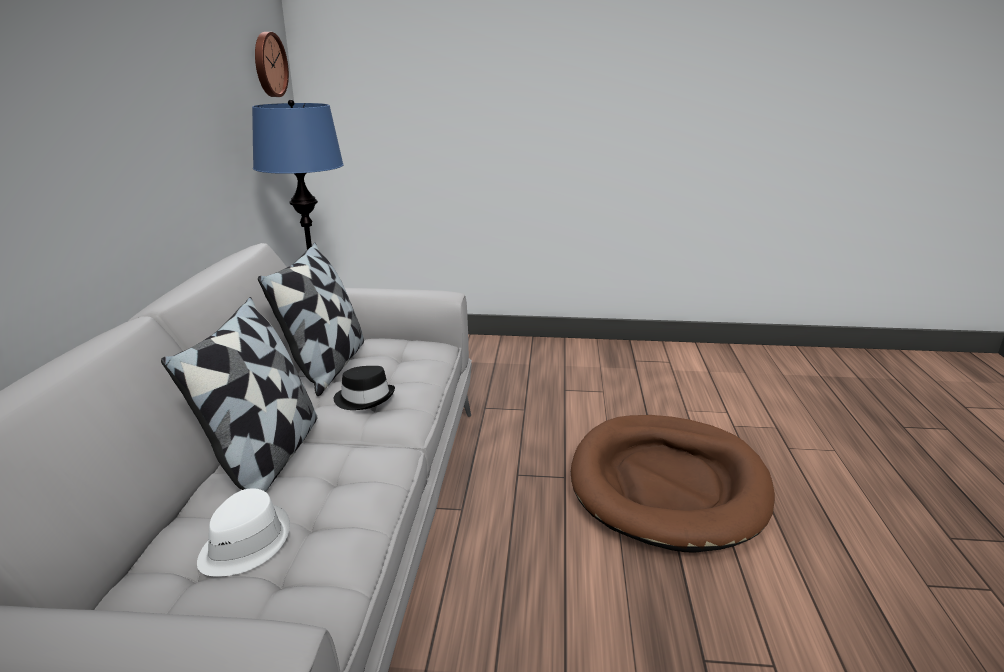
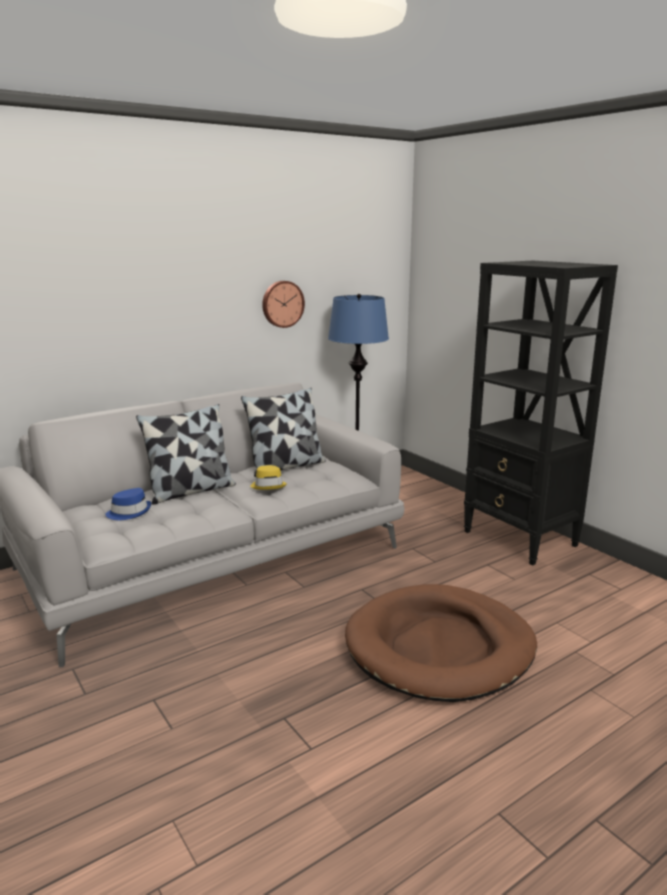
camera: 50 degrees right, 5 degrees down
white hat [197,488,290,577] -> blue hat [105,488,152,520]
wall clock [255,32,289,97] -> wall clock moved to [262,281,305,328]
black hat [334,366,395,410] -> yellow hat [250,465,287,490]
none -> black bookcase [464,261,618,565]

